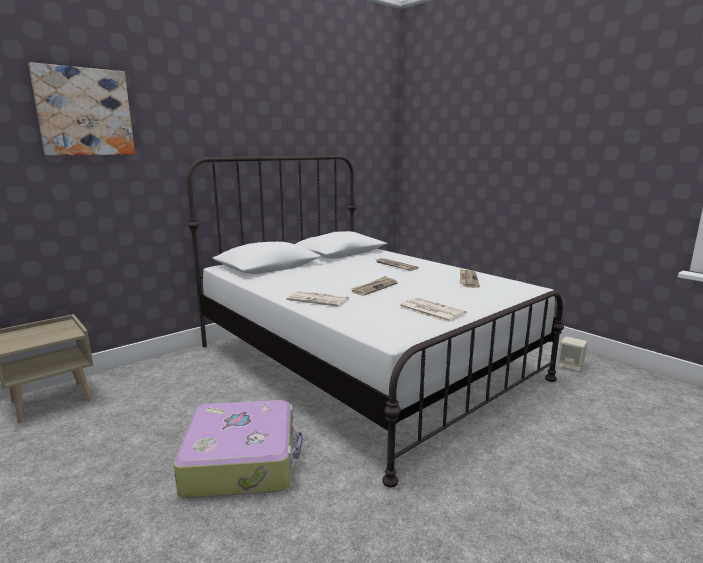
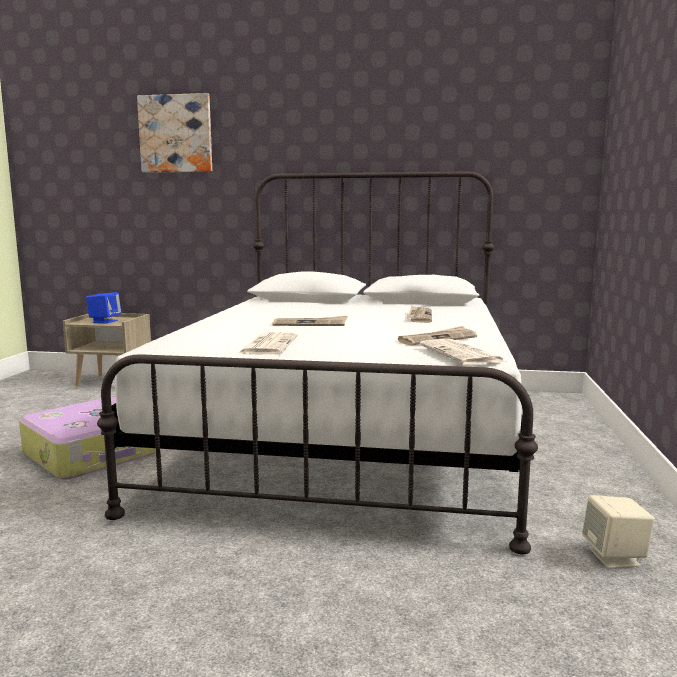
camera: 50 degrees right, 5 degrees down
newspaper [286,291,349,307] -> newspaper moved to [420,339,506,365]
none -> blue speaker [86,292,122,324]

